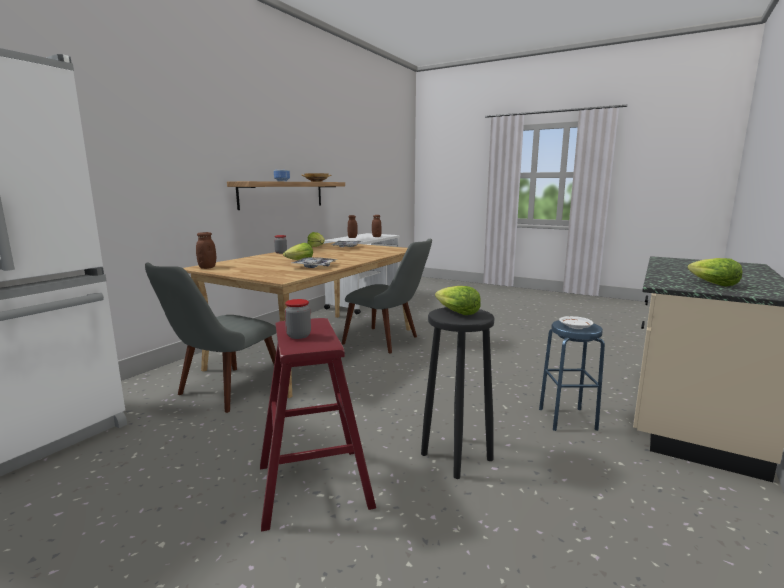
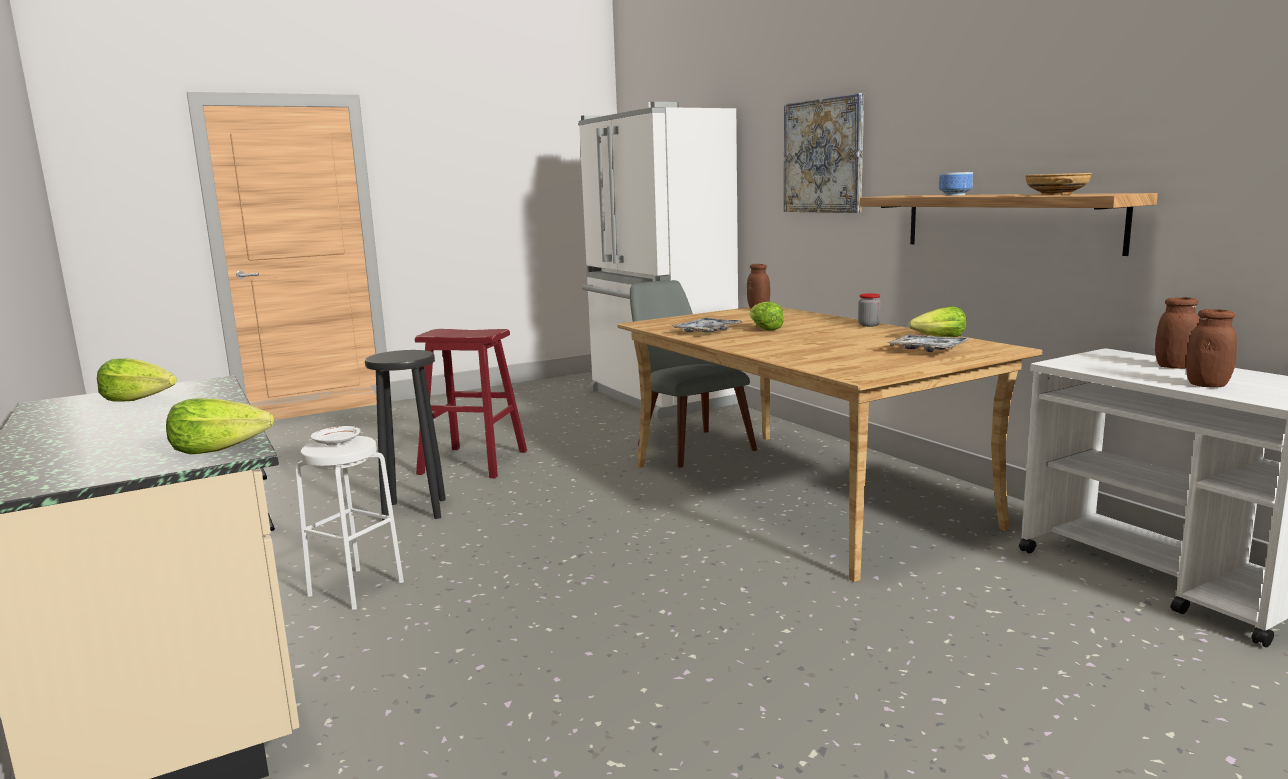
camera: 120 degrees right, 0 degrees up
jar [285,299,311,339] -> none
grey chair [342,239,432,353] -> none
lettuce [435,286,481,315] -> lettuce moved to [166,398,274,454]
blue stool [539,320,605,431] -> white stool [296,436,404,610]
none -> picture [784,93,864,213]

